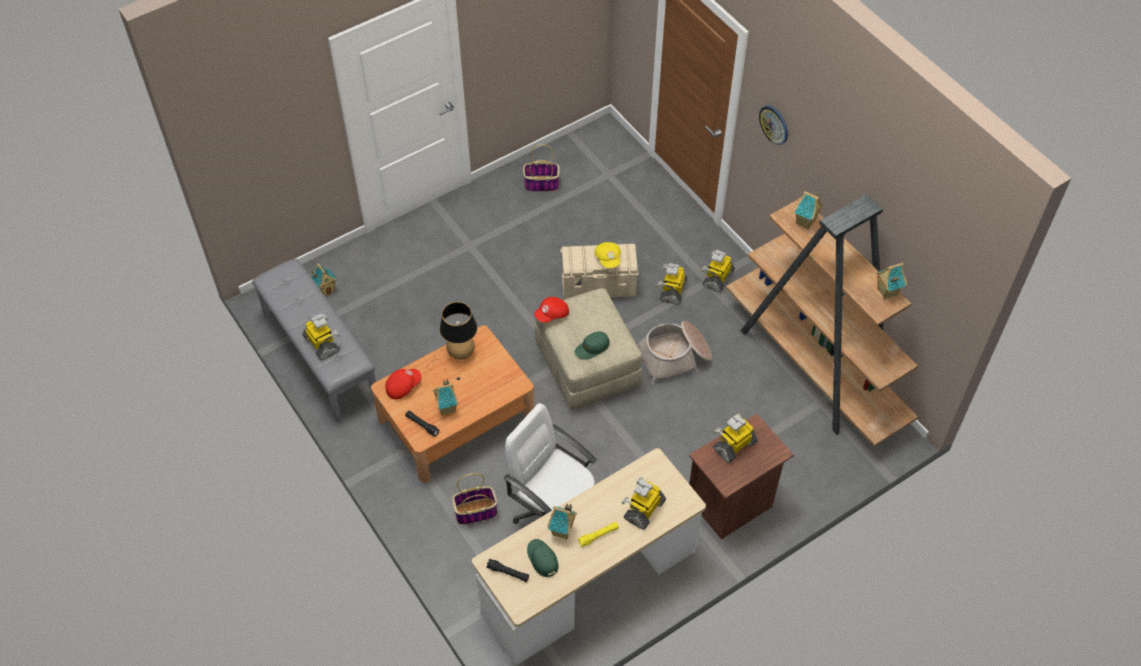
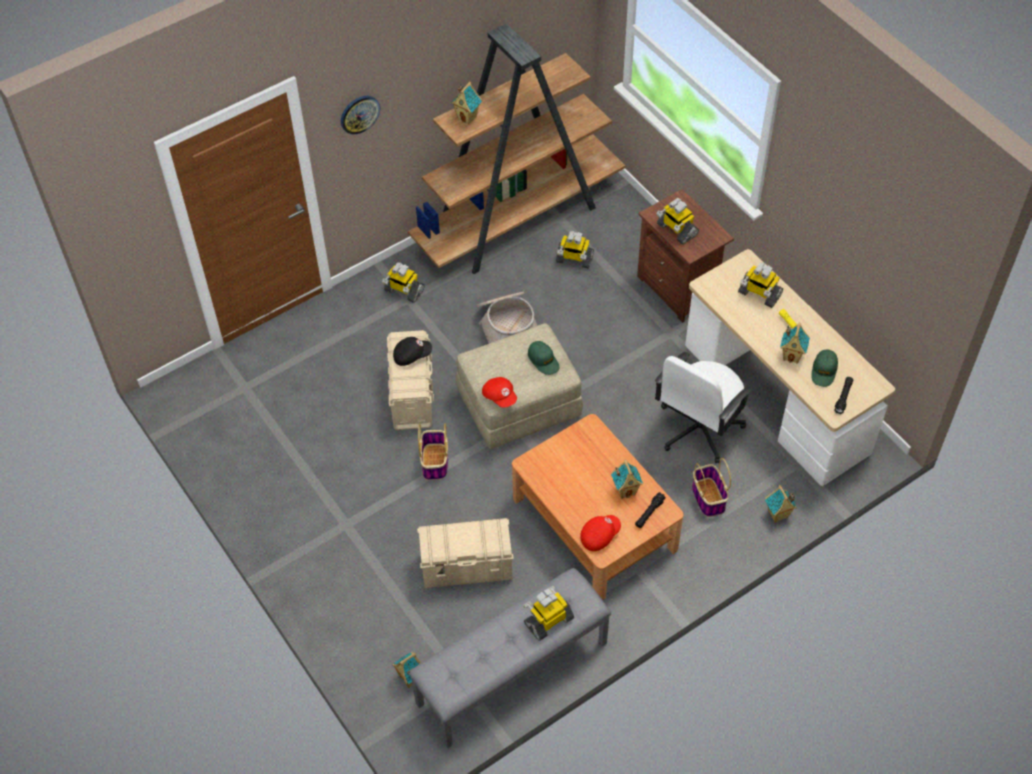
camera: 90 degrees left, 0 degrees up
red cap [385,369,421,400] -> red cap turned 90 degrees clockwise [580,515,621,551]
table lamp [427,302,478,380] -> none
basket [523,145,560,192] -> basket moved to [418,423,448,480]
green cap [527,539,559,577] -> green cap turned 45 degrees counterclockwise [811,350,838,387]
yellow cap [594,242,621,268] -> black cap [393,337,432,366]
toy robot [657,263,688,305] -> toy robot moved to [556,231,594,269]
toy house [876,263,907,300] -> toy house moved to [765,485,797,523]
none -> beige storage box [417,518,514,588]

